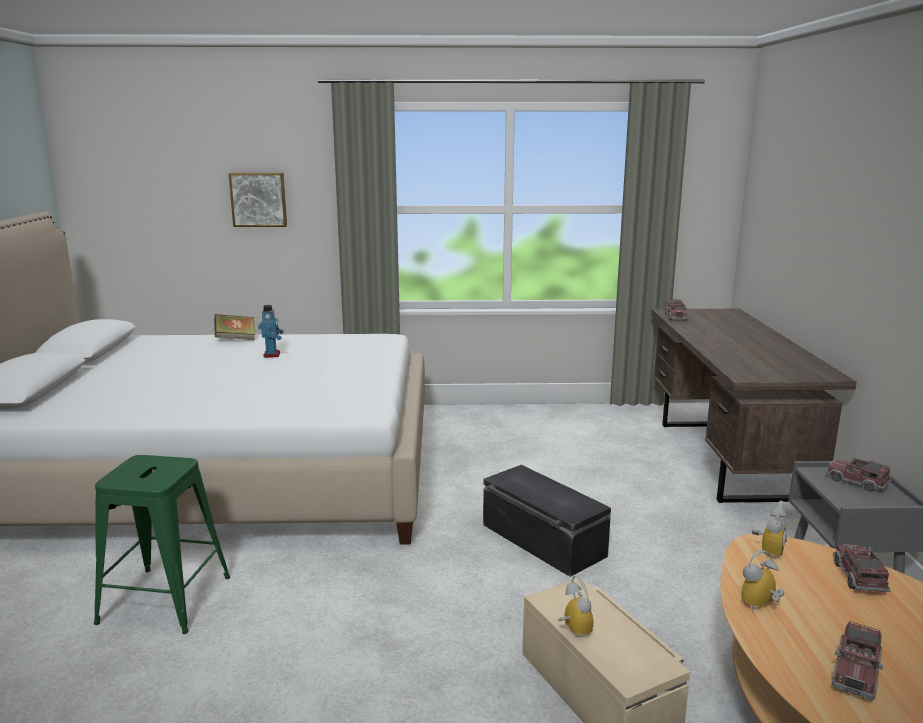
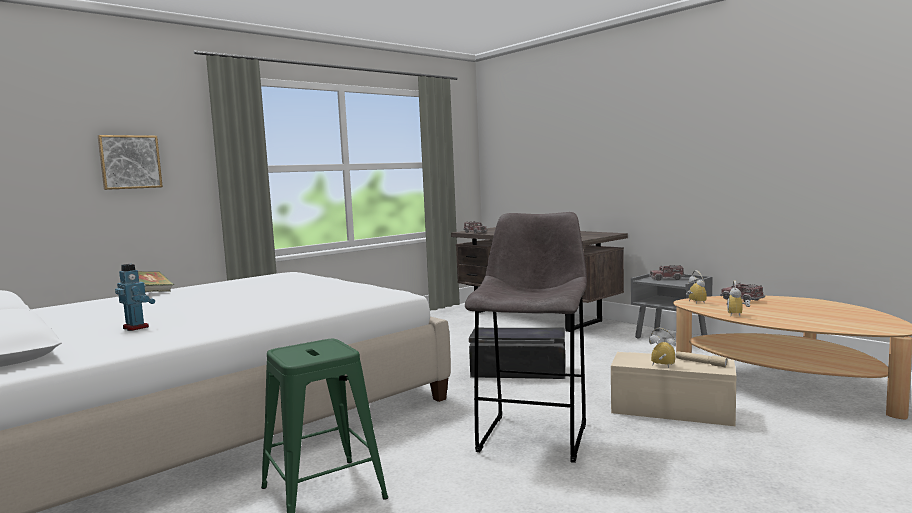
camera: 40 degrees left, 10 degrees down
toy robot [258,305,284,358] -> toy robot moved to [115,264,155,331]
toy truck [831,621,883,700] -> none
none -> grey stool [465,212,587,463]
none -> beige flashlight [676,351,728,367]

